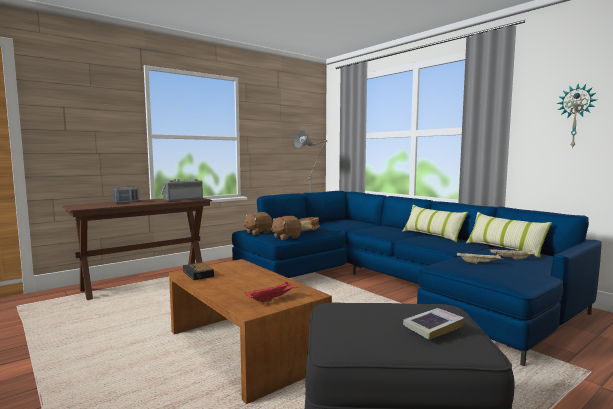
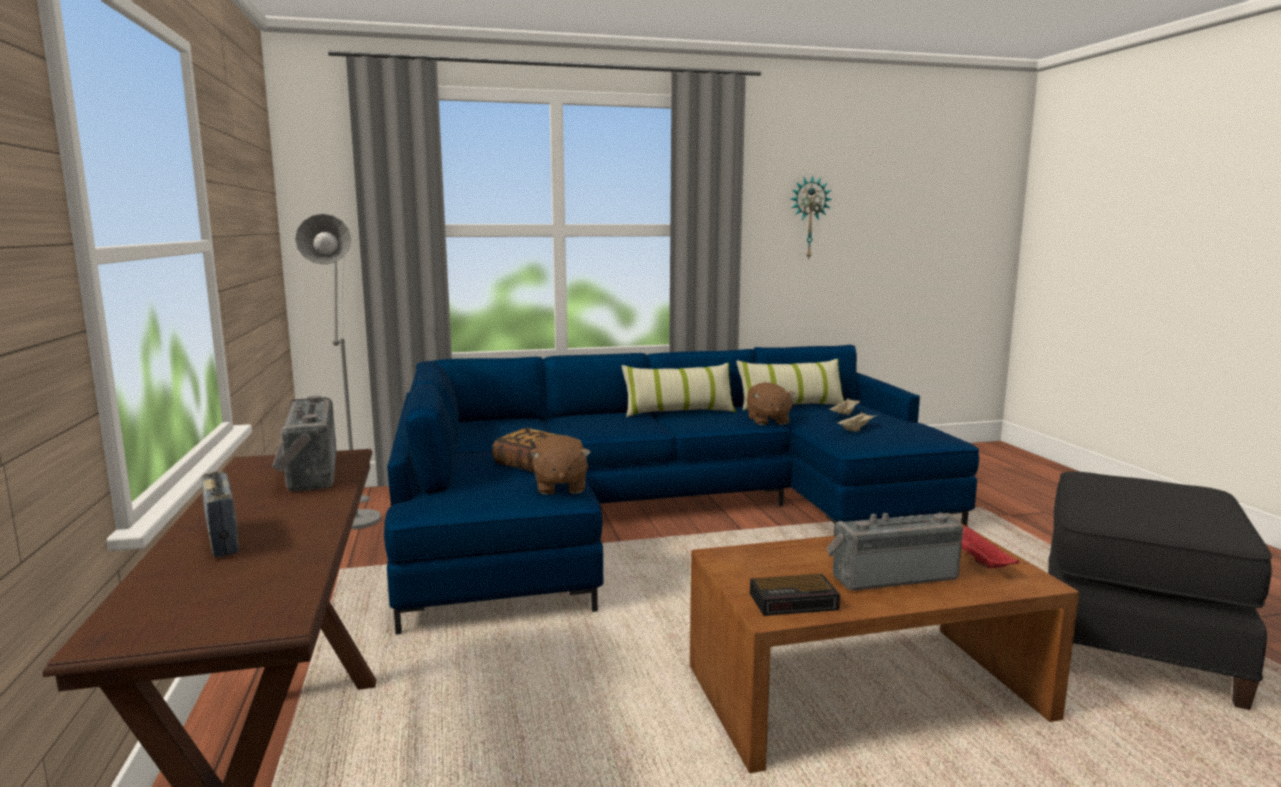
camera: 65 degrees left, 5 degrees up
brown plush toy [243,212,273,235] -> brown plush toy moved to [747,382,795,425]
book [403,308,464,340] -> none
none -> radio [827,512,963,591]

